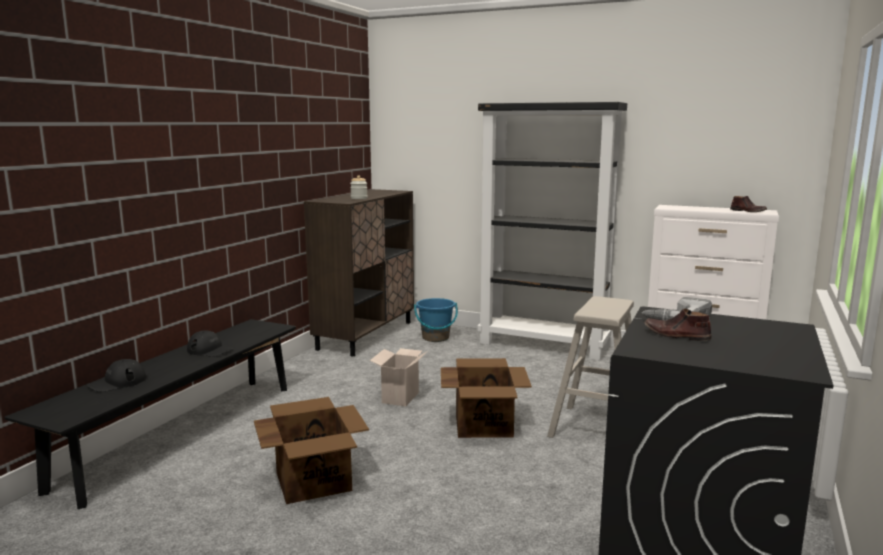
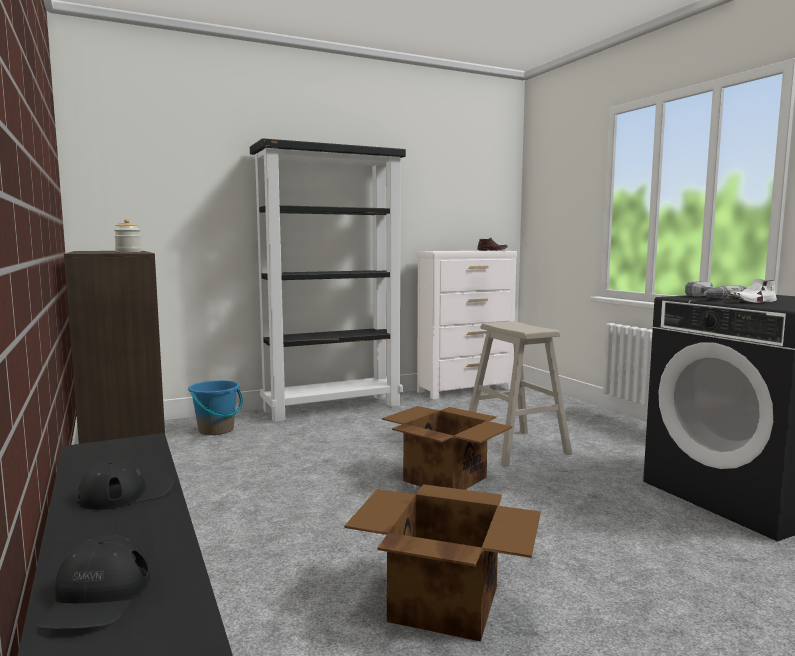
camera: 50 degrees left, 5 degrees down
cardboard box [370,348,428,406] -> none
brown shoe [644,309,712,341] -> white shoe [729,278,777,303]

